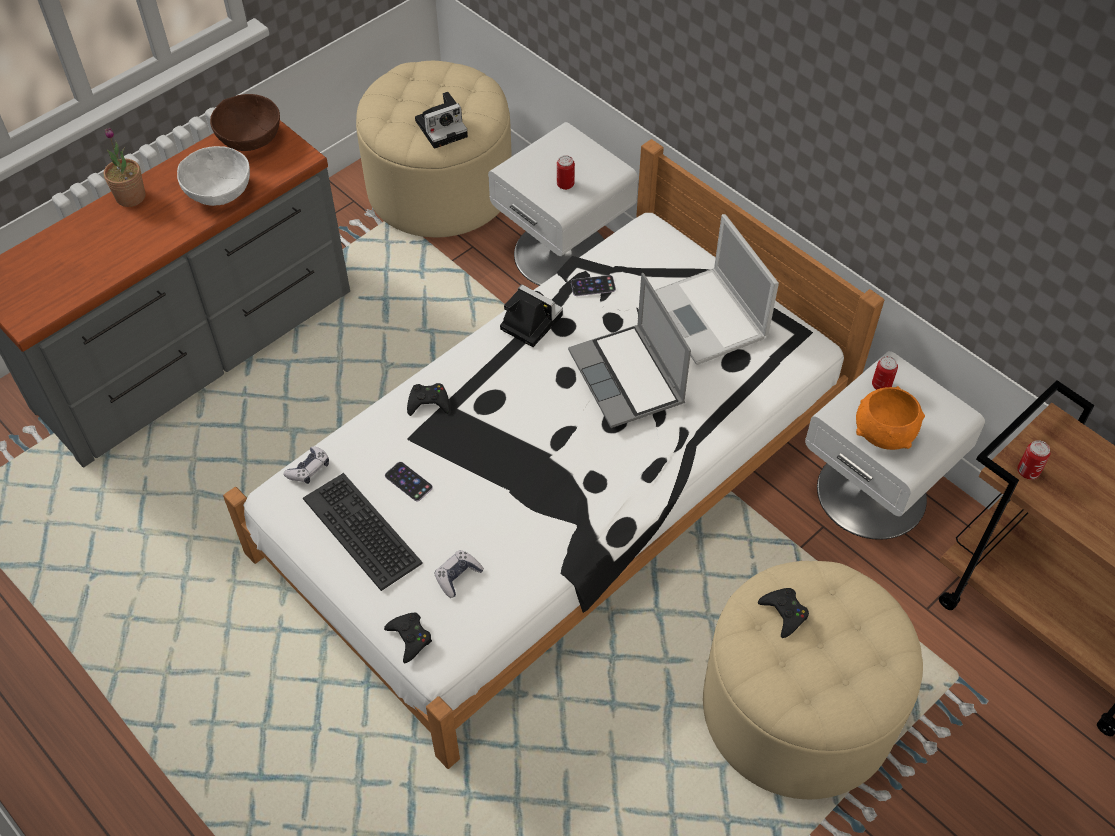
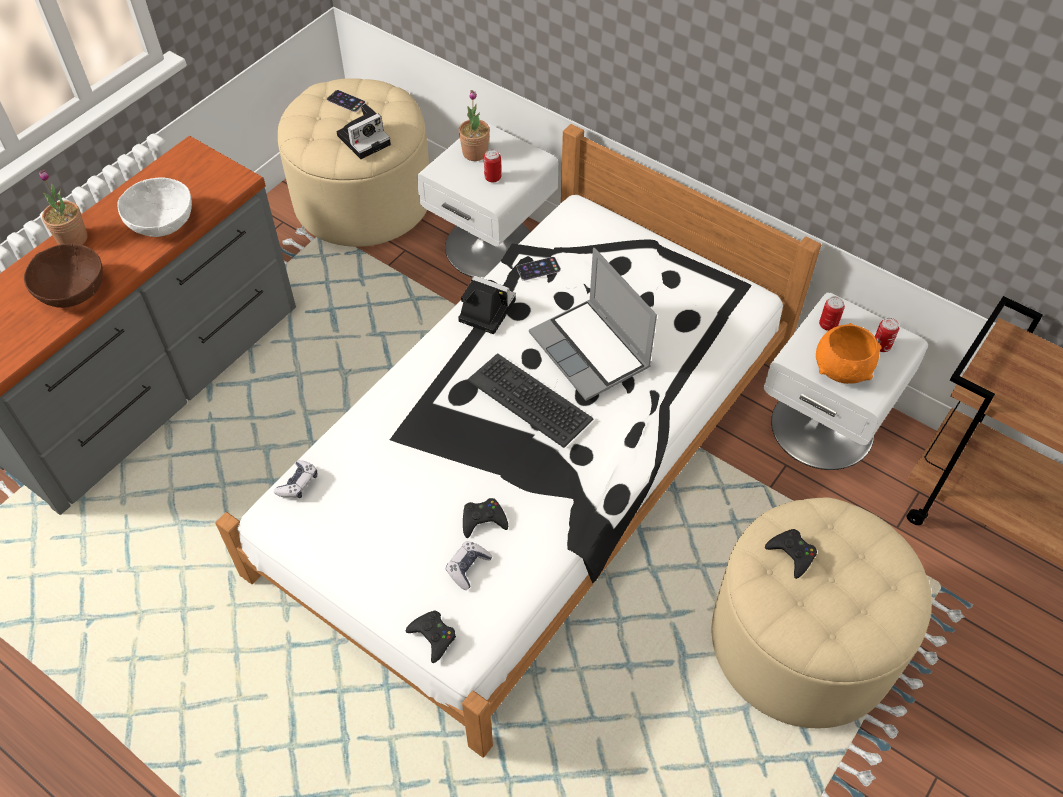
camera: 10 degrees left, 0 degrees up
brown bowl [210,94,280,151] -> brown bowl moved to [24,243,103,308]
keyboard [303,473,423,591] -> keyboard moved to [467,353,593,448]
phone [385,462,433,501] -> phone moved to [327,90,366,112]
black game controller [407,383,450,416] -> black game controller moved to [463,498,508,538]
laptop [655,214,779,365] -> none
can [1018,440,1050,480] -> can moved to [875,318,899,352]
none -> potted plant [459,90,490,161]

